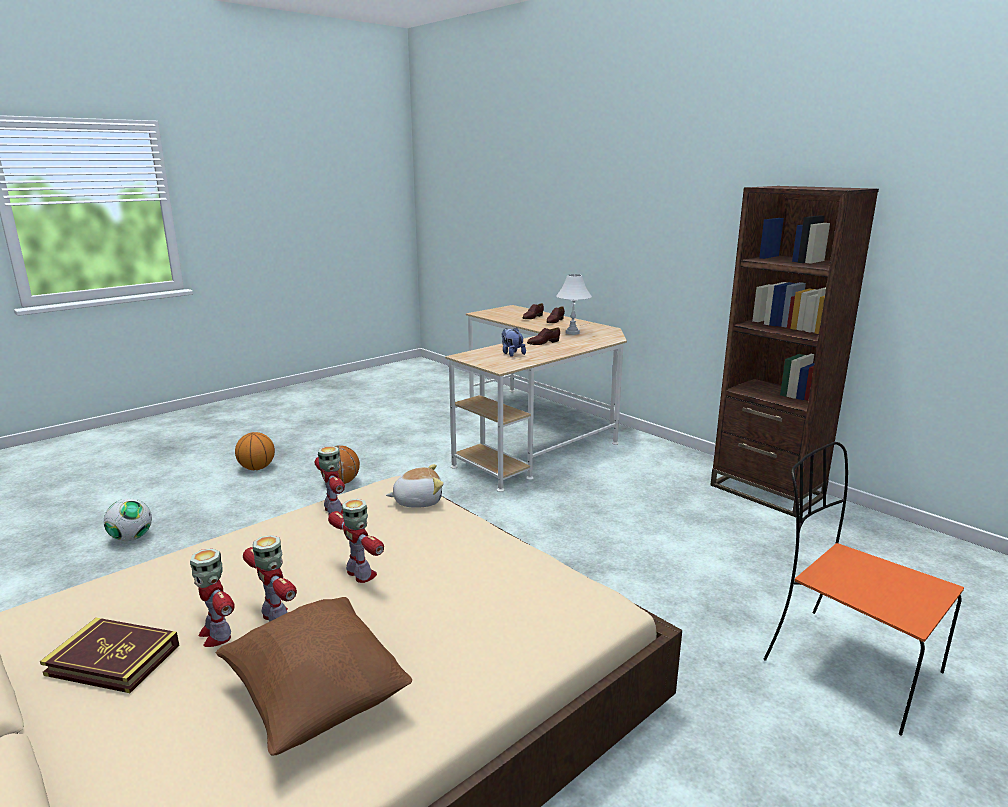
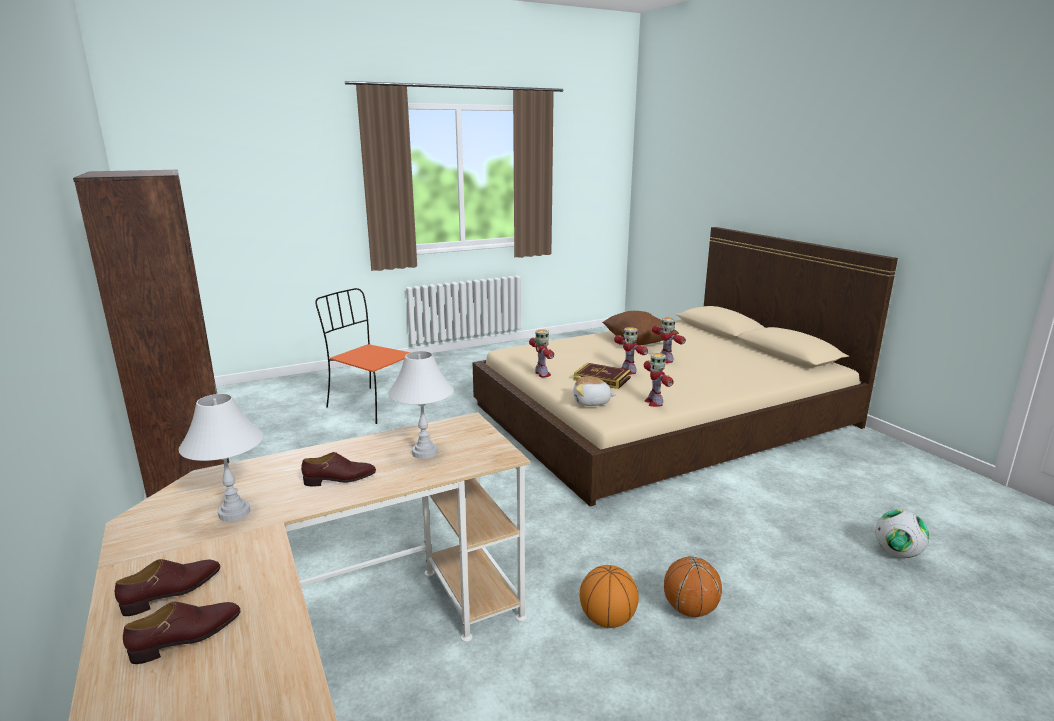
camera: 165 degrees left, 0 degrees up
book [40,618,179,693] -> book moved to [574,363,631,389]
toy robot [190,549,235,647] -> toy robot moved to [529,330,554,377]
basketball [235,432,275,470] -> basketball moved to [580,565,639,628]
plush toy [502,328,526,357] -> white table lamp [388,351,454,459]
orange chair [764,442,964,736] -> orange chair turned 150 degrees clockwise [315,288,411,424]

